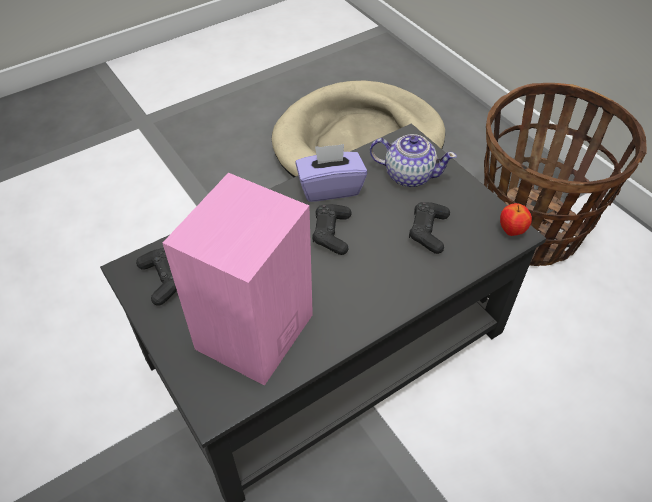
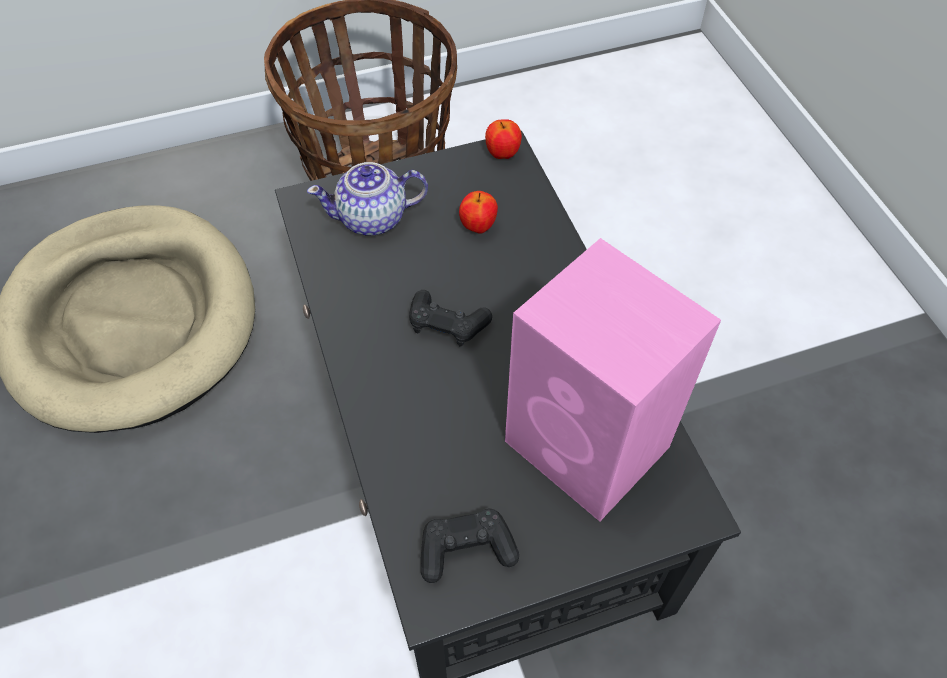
camera: 75 degrees left, 5 degrees up
purple tissue box [295,144,367,202] -> none
teapot [370,134,457,187] -> teapot turned 135 degrees counterclockwise [307,162,428,236]
black game controller [409,202,450,254] -> apple [459,191,498,234]

